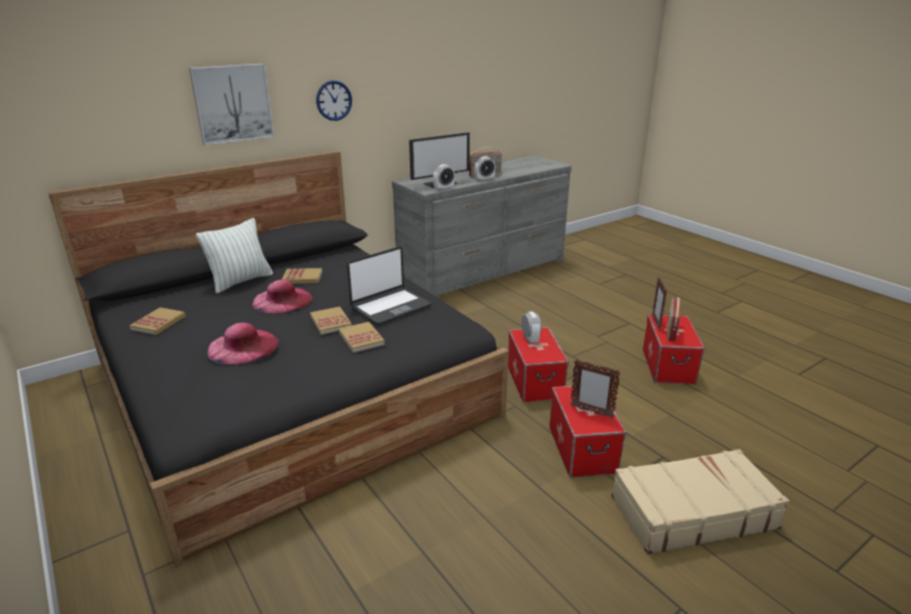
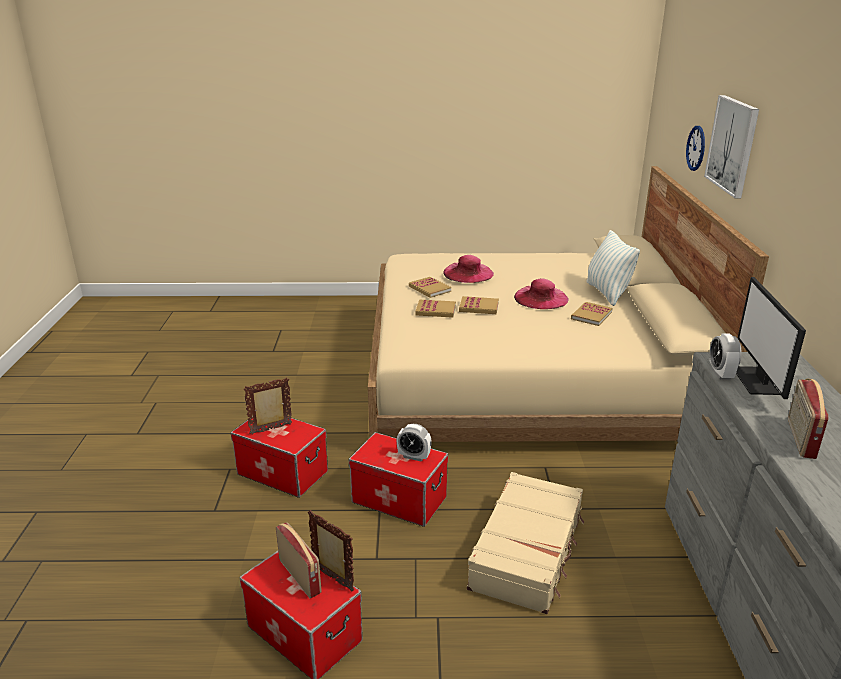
camera: 125 degrees right, 0 degrees up
black bed [48,151,509,568] -> beige bed [368,166,769,442]
book [129,307,186,335] -> book moved to [409,277,451,298]
wall clock [316,80,352,121] -> wall clock moved to [686,126,705,171]
laptop [347,247,431,325] -> none
alarm clock [474,156,496,181] -> none
beige suitcase [612,449,789,554] -> beige suitcase moved to [467,472,584,614]

